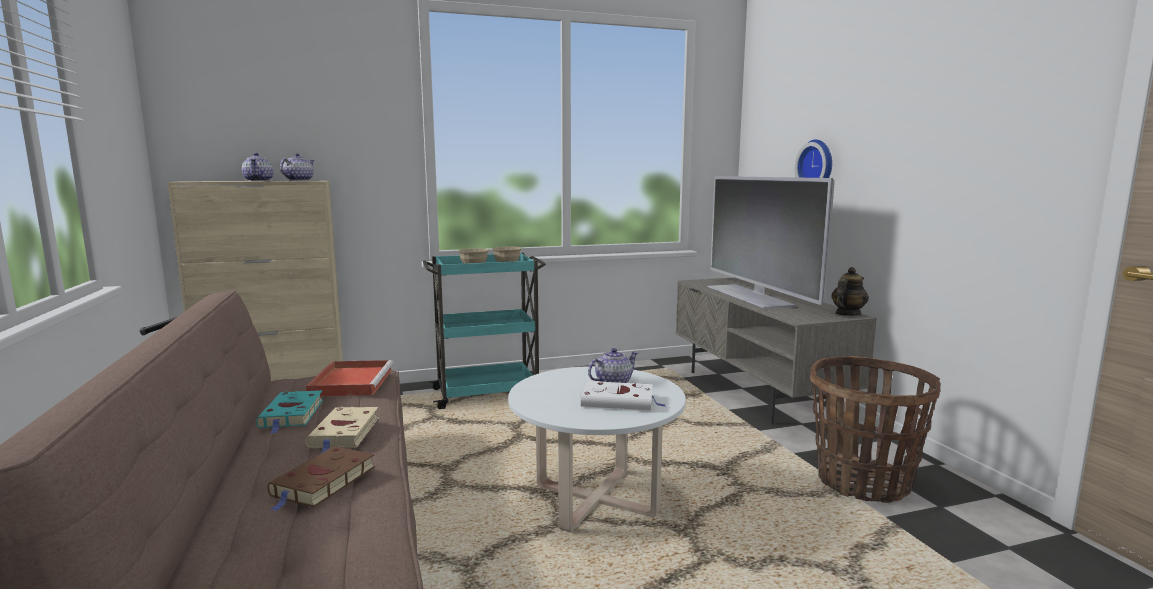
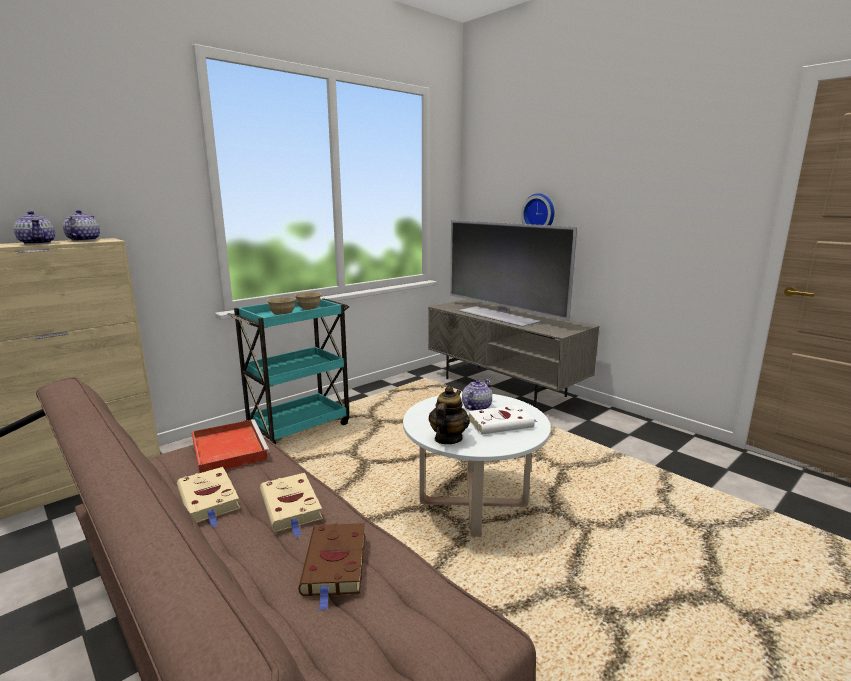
camera: 25 degrees left, 5 degrees up
turquoise book [256,390,323,433] -> beige book [177,467,240,528]
basket [810,356,941,503] -> none
teapot [831,267,869,316] -> teapot moved to [428,386,470,444]

